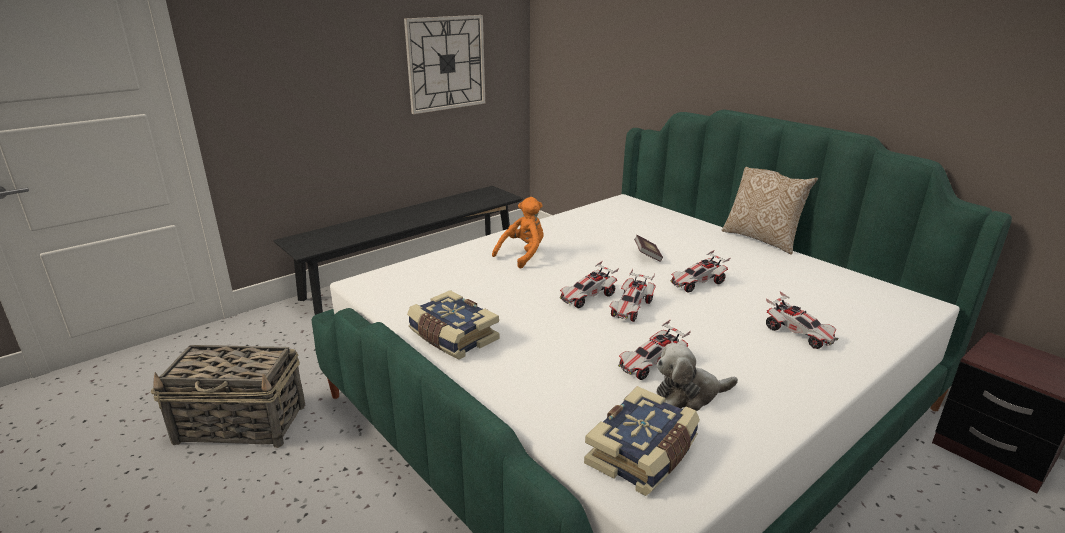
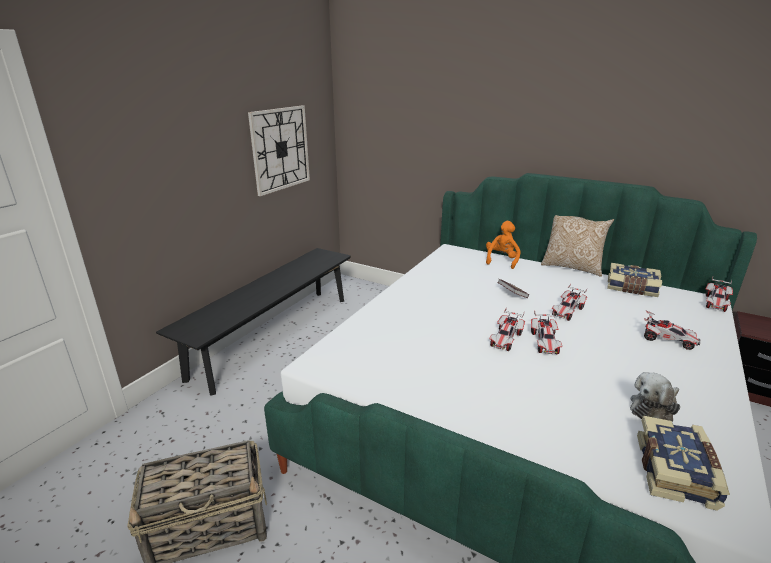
camera: 20 degrees left, 0 degrees up
book [407,290,500,360] -> book moved to [607,263,662,297]
orange plush toy [492,197,543,269] -> orange plush toy moved to [486,221,521,269]
toy car [618,320,691,380] -> toy car moved to [705,277,733,312]

